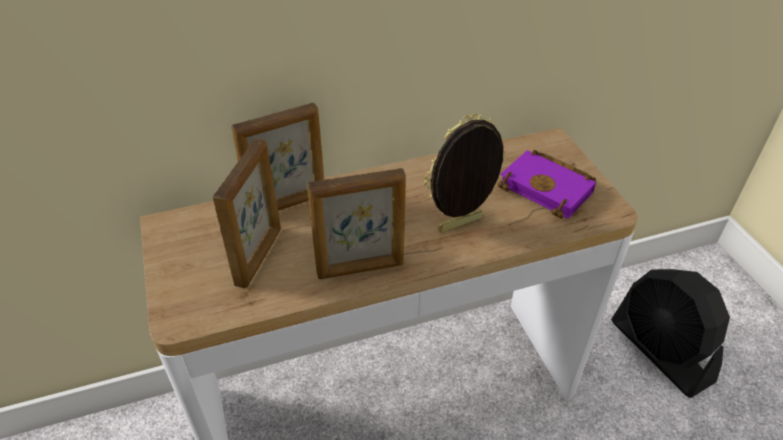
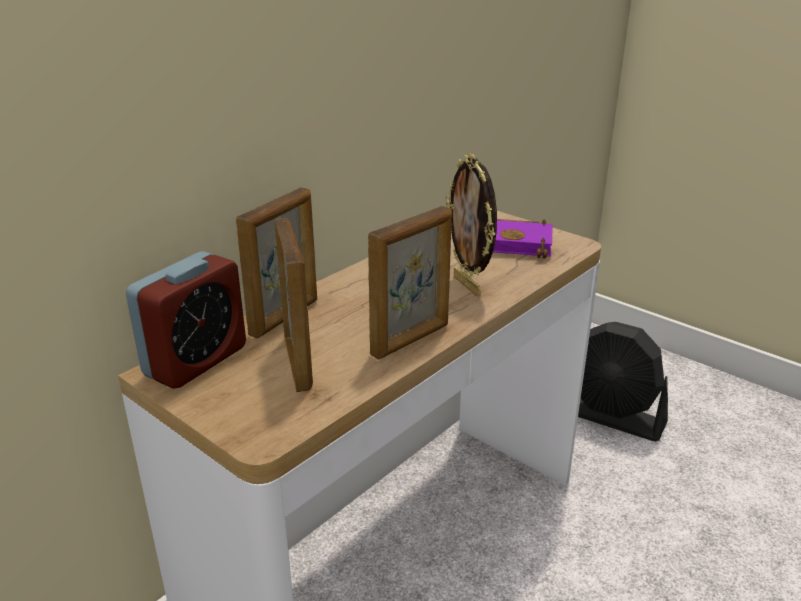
camera: 30 degrees left, 15 degrees down
picture frame [424,113,505,232] -> picture frame turned 60 degrees counterclockwise [446,153,497,296]
none -> alarm clock [126,251,246,389]

